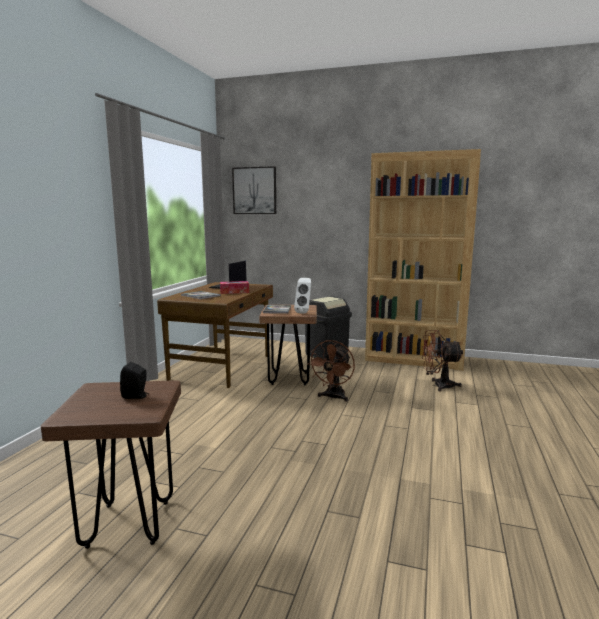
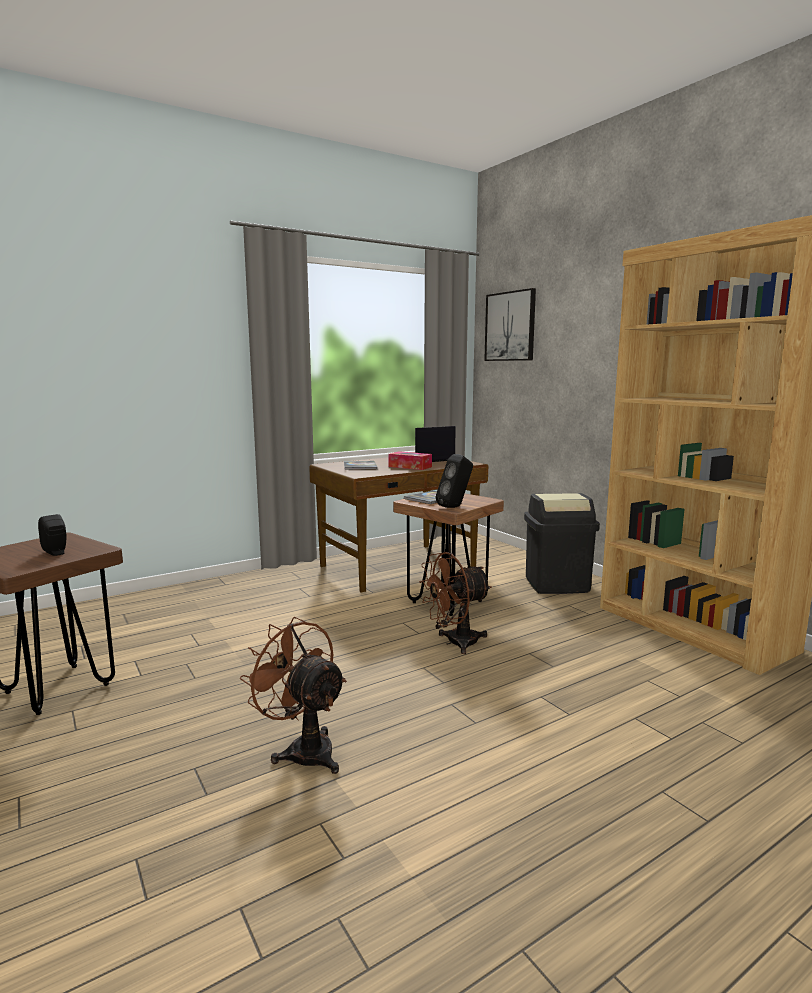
camera: 40 degrees right, 0 degrees up
white speaker [294,278,311,314] -> black speaker [436,454,473,508]
brown fan [422,330,463,392] -> brown fan moved to [240,617,347,774]

